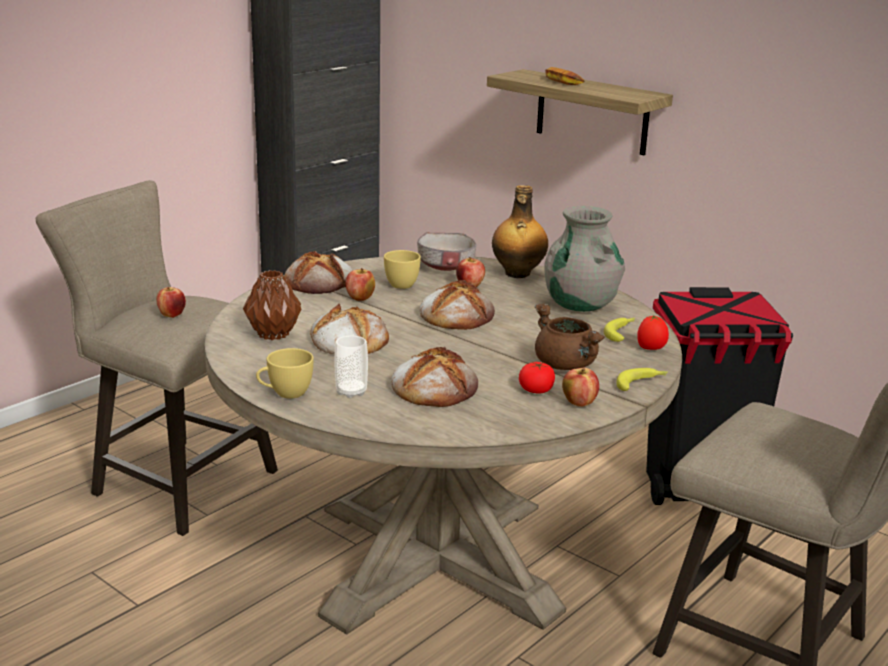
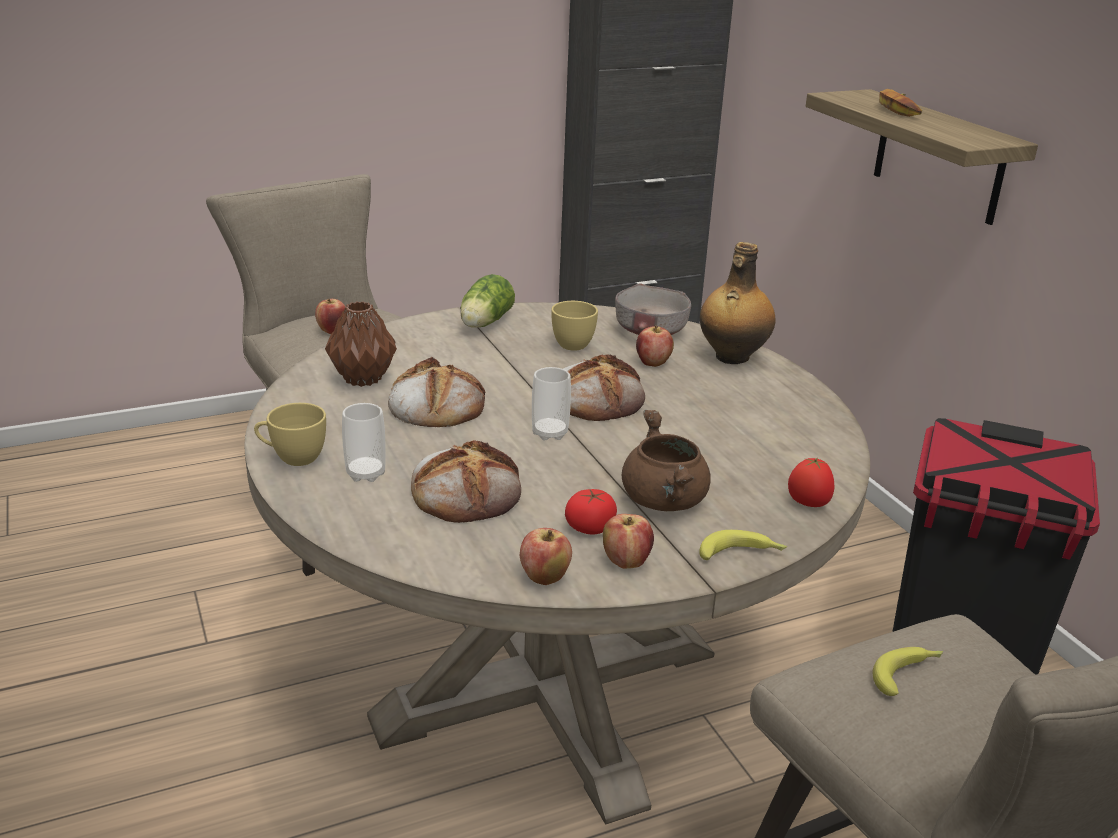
camera: 25 degrees right, 5 degrees up
bread [284,251,353,294] -> lettuce [460,274,515,328]
apple [345,268,375,301] -> apple moved to [520,528,572,585]
grey vase [544,206,625,312] -> none
banana [604,318,635,342] -> banana moved to [872,647,943,696]
none -> cup [532,367,571,441]

